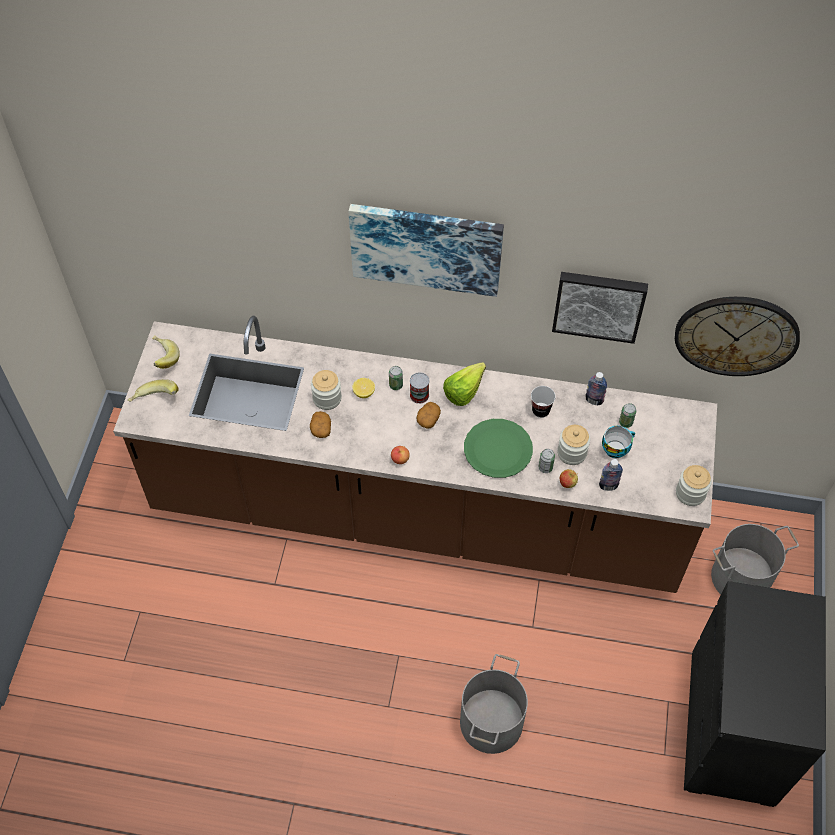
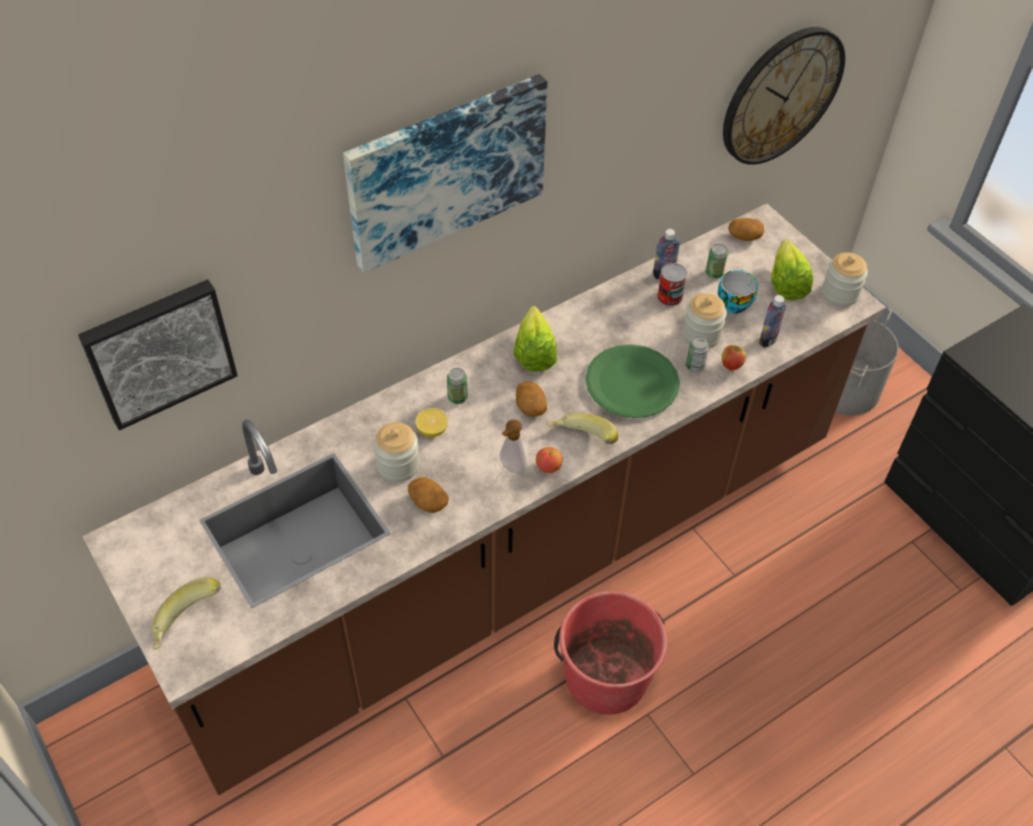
camera: 45 degrees left, 5 degrees down
banana [152,336,180,369] -> banana moved to [547,413,618,444]
can [410,372,429,404] -> can moved to [657,263,687,306]
grey bucket [460,654,528,754] -> none
cup [531,386,556,418] -> none
picture [552,272,648,344] -> picture moved to [78,279,238,431]
none -> soap dispenser [500,420,527,474]
none -> red bucket [554,591,667,715]
none -> potato [728,218,764,241]
none -> lettuce [771,239,813,300]

